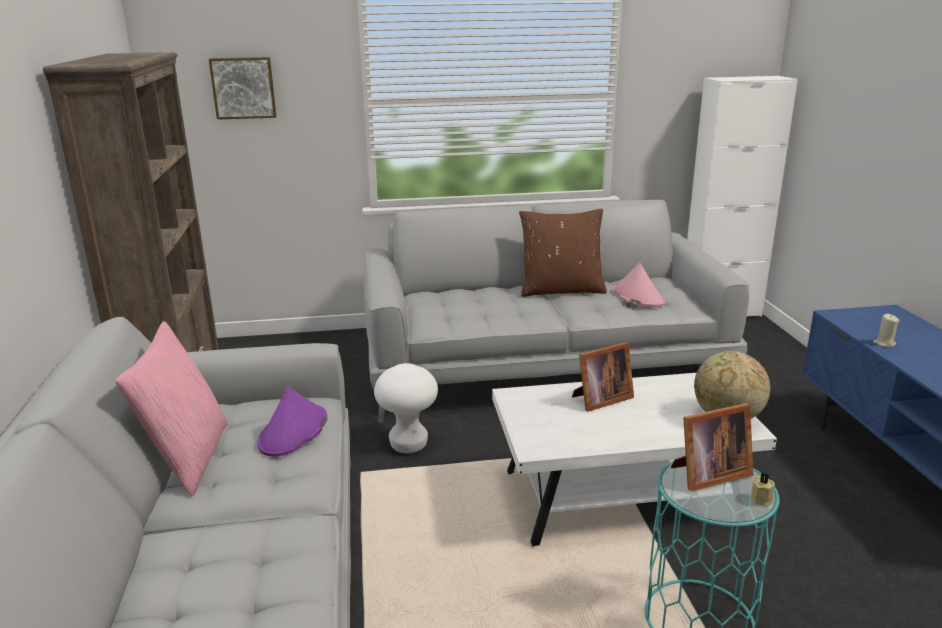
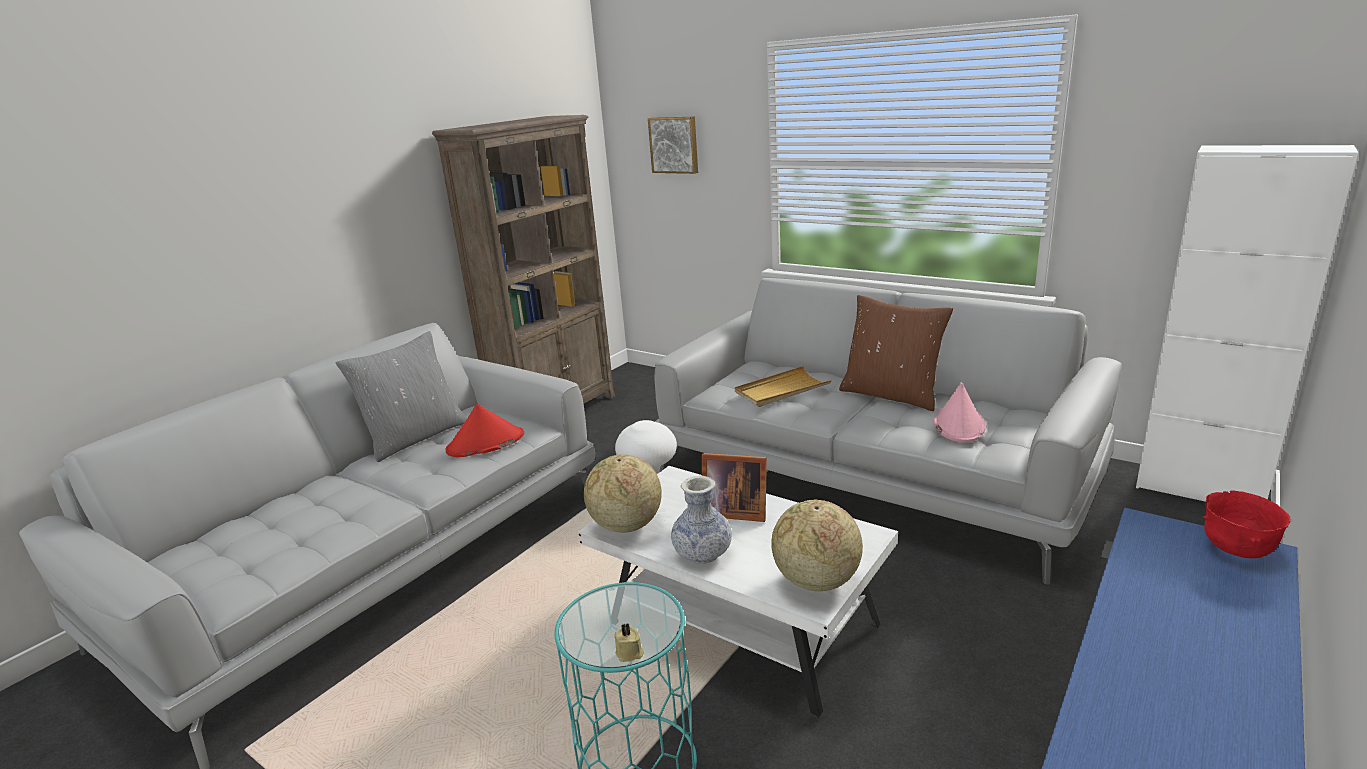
camera: 45 degrees right, 0 degrees up
pink pillow [115,321,228,496] -> grey pillow [336,331,467,462]
purple hat [257,386,327,456] -> red hat [445,404,524,457]
picture frame [671,403,753,491] -> none
beige candle [873,314,900,347] -> none
none -> globe [584,454,662,533]
none -> vase [671,476,732,564]
none -> beige tray [735,366,832,407]
none -> red bowl [1203,490,1291,558]

